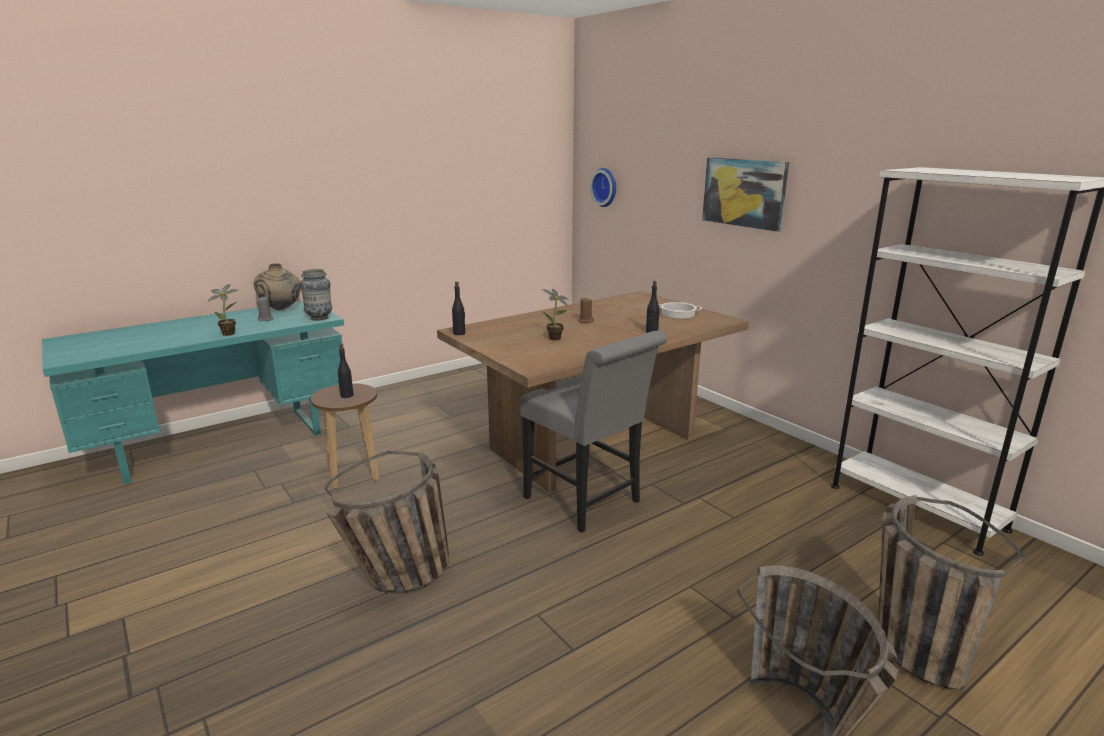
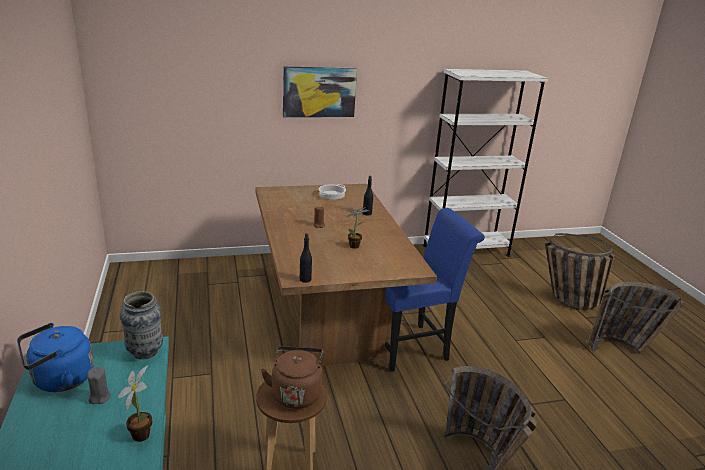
camera: 70 degrees left, 5 degrees up
beige vase [254,263,301,310] -> blue kettle [17,323,94,392]
black bottle [338,344,354,398] -> brown kettle [261,346,323,409]
grey chair [520,331,667,532] -> blue chair [385,208,485,372]
wall clock [590,168,616,207] -> none

